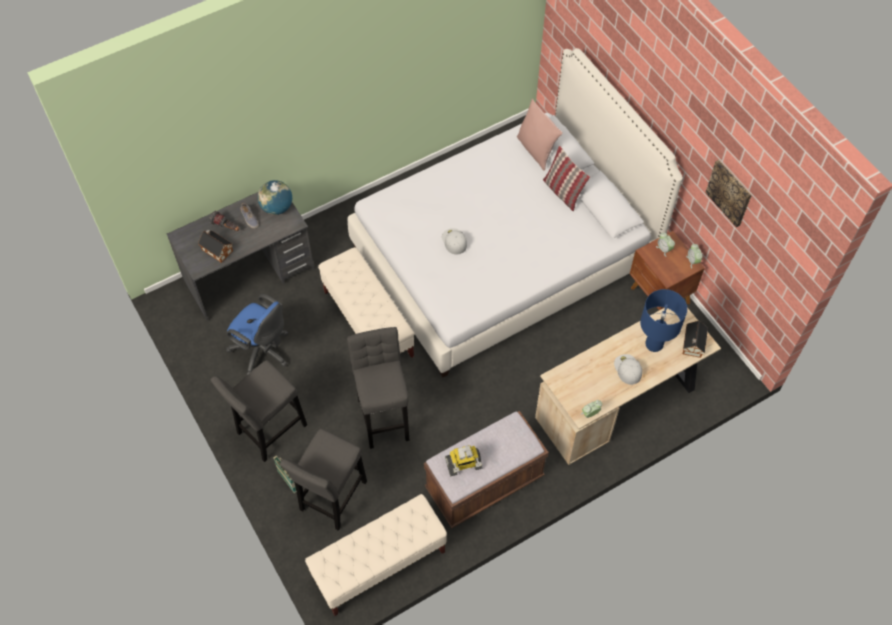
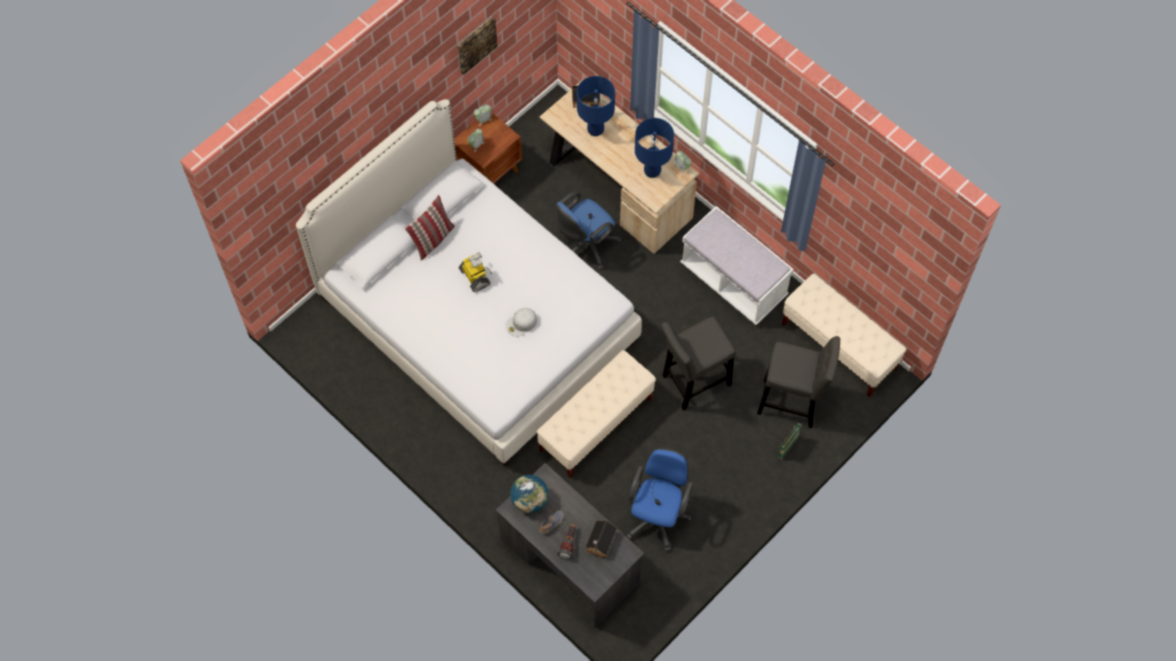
camera: 105 degrees left, 5 degrees up
grey stool [211,360,307,462] -> none
brown bench [424,411,549,528] -> white bench [680,206,794,325]
toy robot [445,445,482,476] -> toy robot moved to [459,252,492,292]
pink pillow [517,99,563,171] -> none
white cap [614,354,642,385] -> none
none -> blue office chair [555,191,621,270]
none -> blue table lamp [635,118,674,178]

